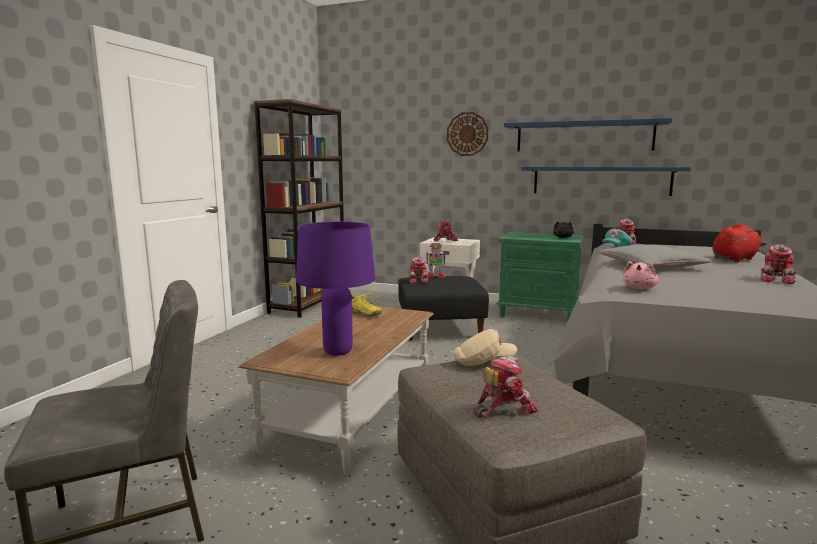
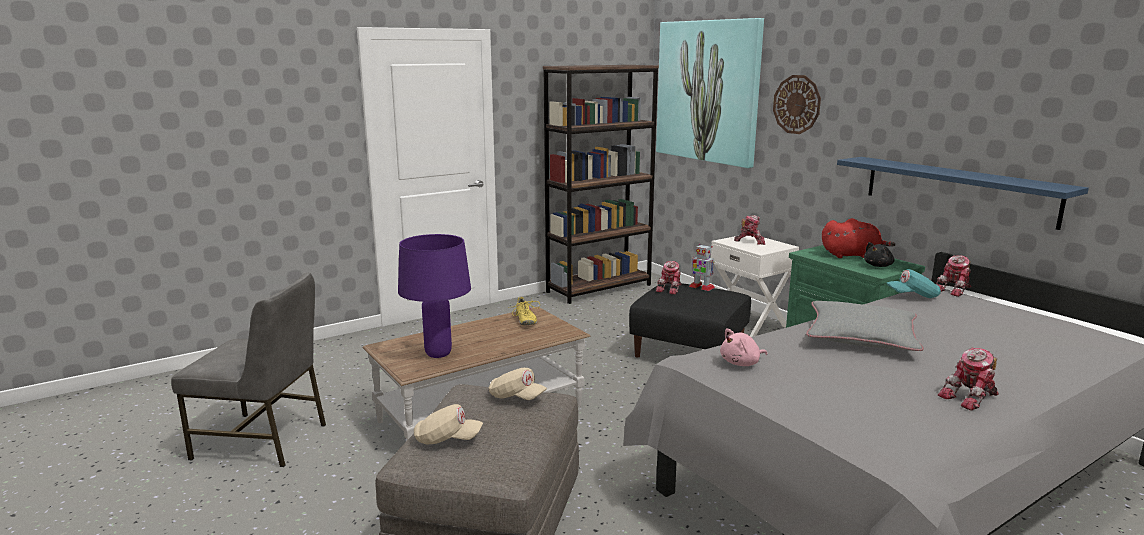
camera: 35 degrees right, 5 degrees up
toy robot [473,355,539,418] -> beige cap [414,404,483,444]
blue shelf [504,118,672,152] -> none
red plush toy [712,223,766,262] -> red plush toy moved to [822,218,896,258]
none -> picture [656,18,764,168]

